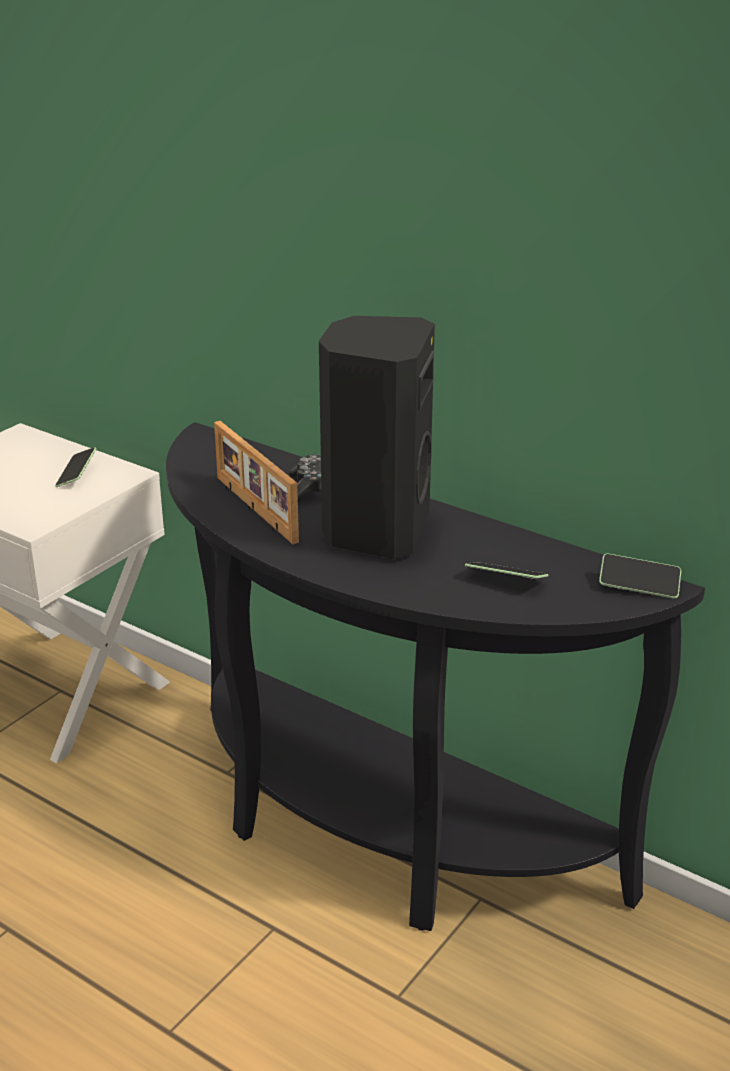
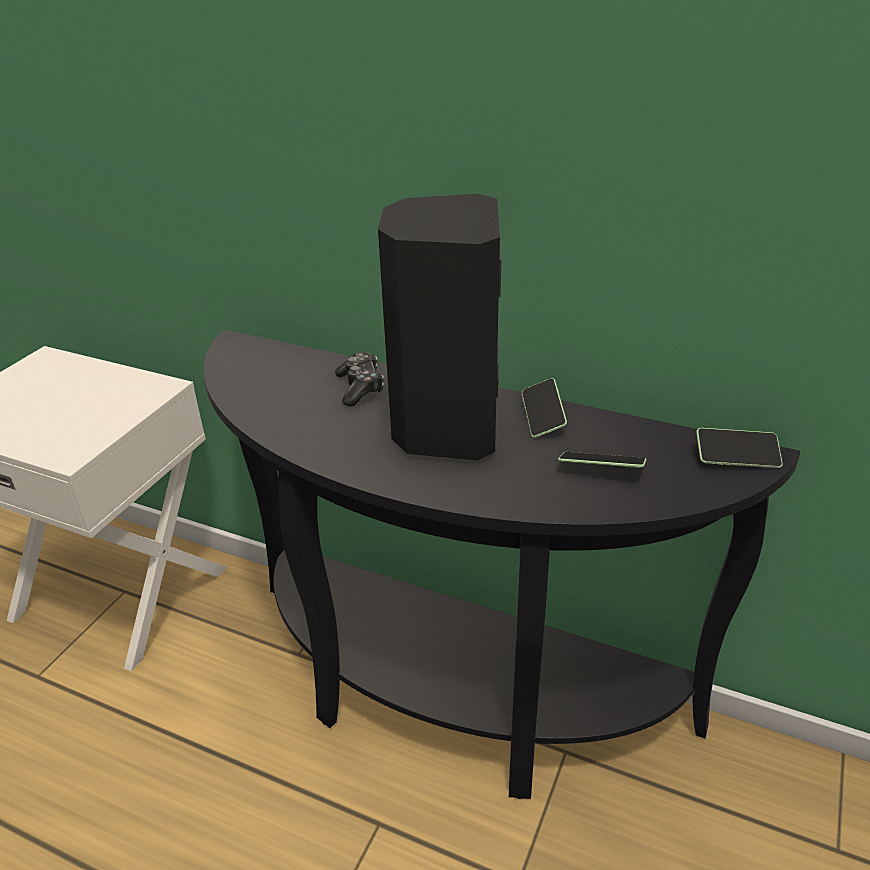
camera: 10 degrees left, 5 degrees up
phone [55,447,96,487] -> phone moved to [521,378,567,438]
picture frame [214,421,299,544] -> none

